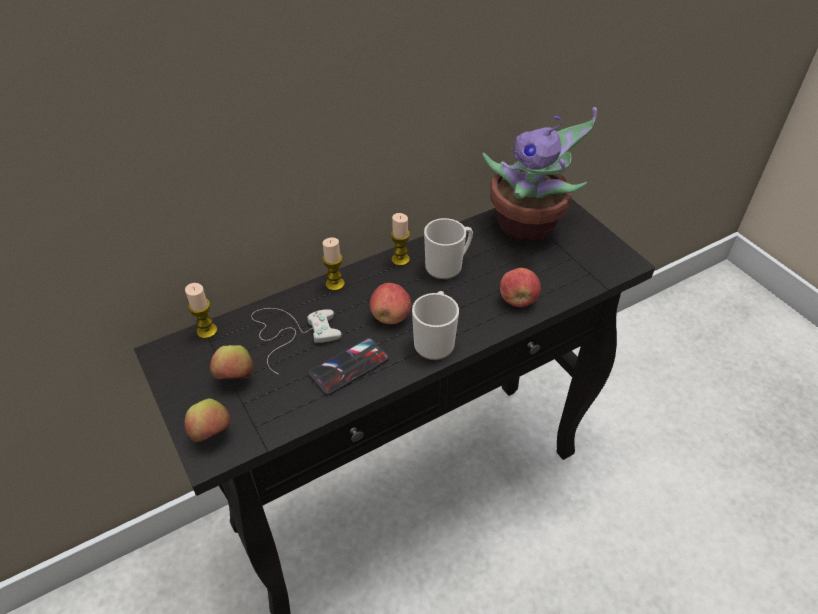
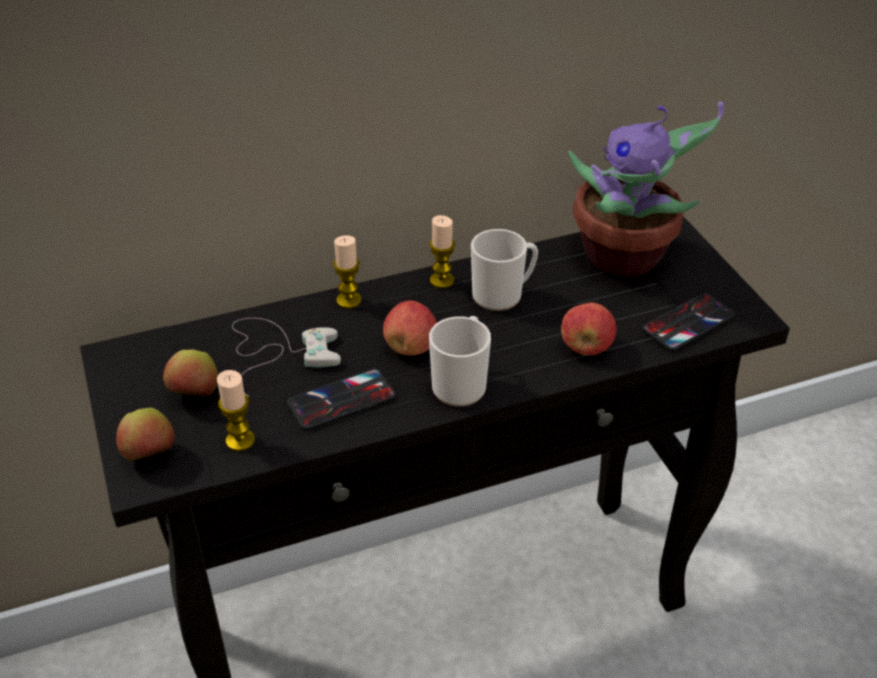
camera: 10 degrees right, 5 degrees down
candle [185,283,218,339] -> candle moved to [217,370,255,451]
none -> phone [642,293,736,351]

